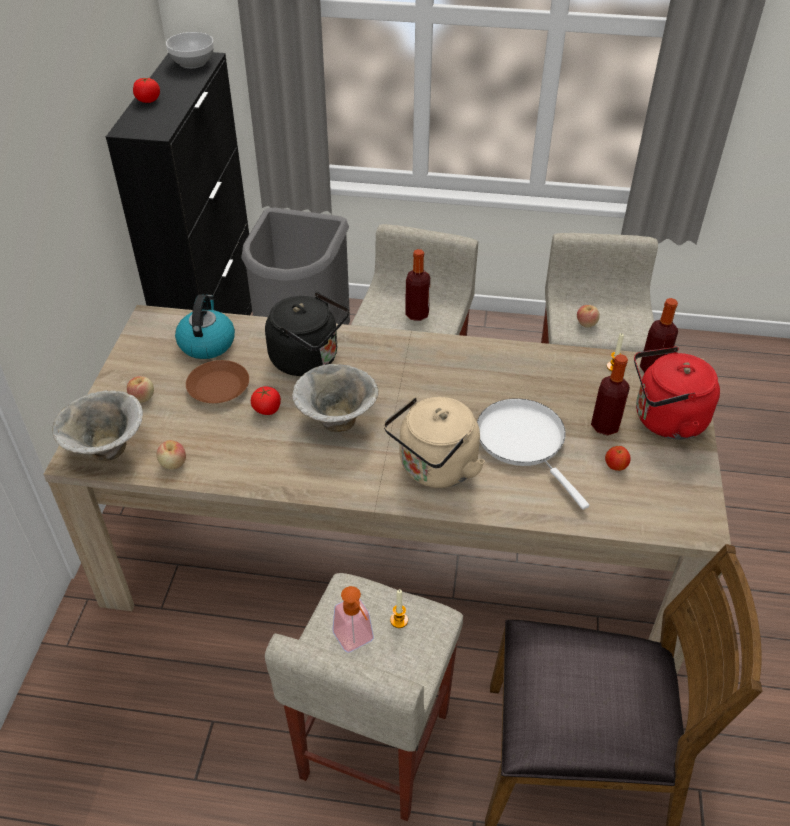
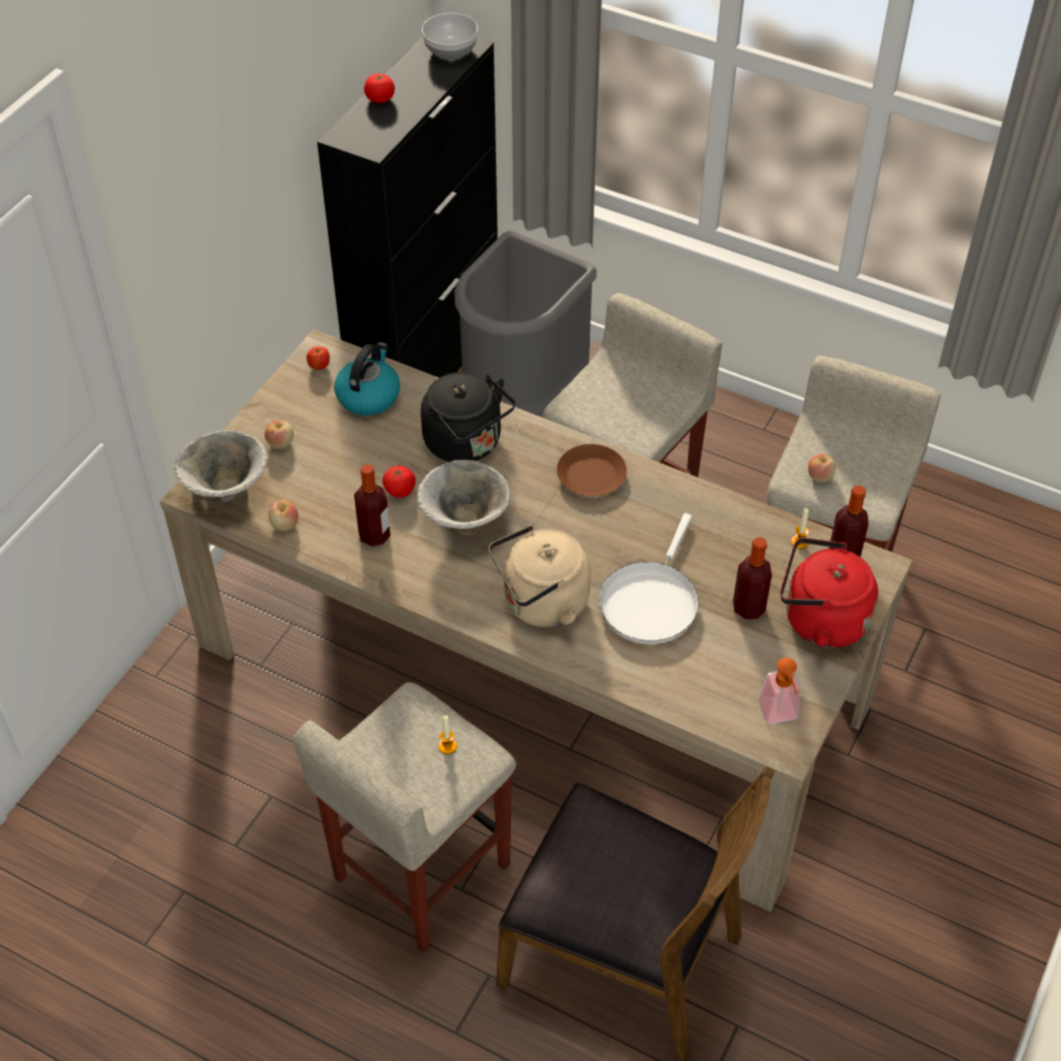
camera: 20 degrees right, 5 degrees up
brown plate [186,360,249,403] -> brown plate moved to [557,444,627,496]
soap dispenser [333,586,374,653] -> soap dispenser moved to [759,658,800,724]
bottle [405,249,430,321] -> bottle moved to [354,464,390,547]
white frying pan [477,398,589,510] -> white frying pan turned 150 degrees counterclockwise [599,513,699,644]
apple [605,446,631,471] -> apple moved to [307,346,330,370]

